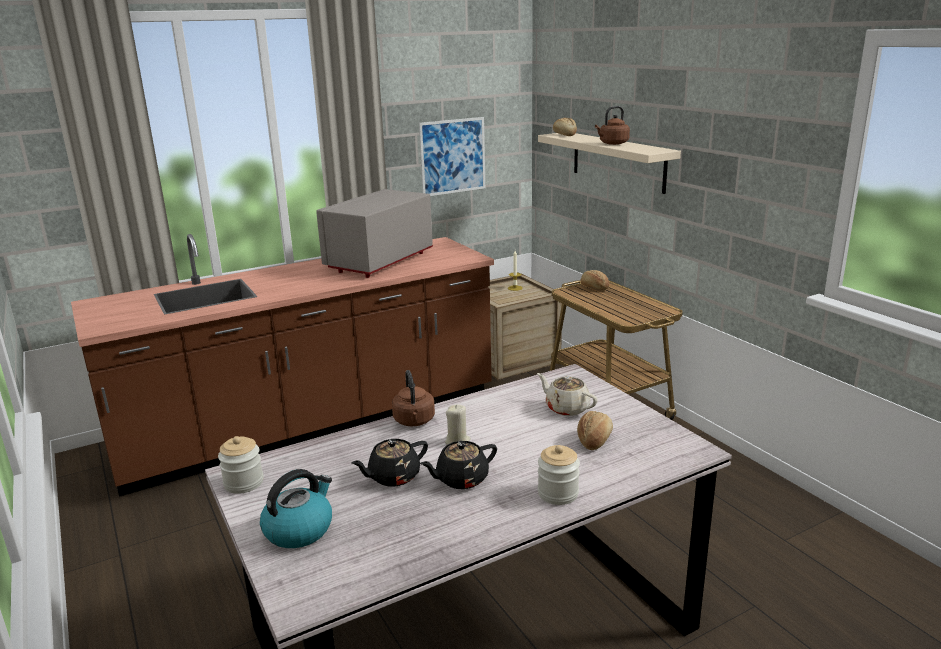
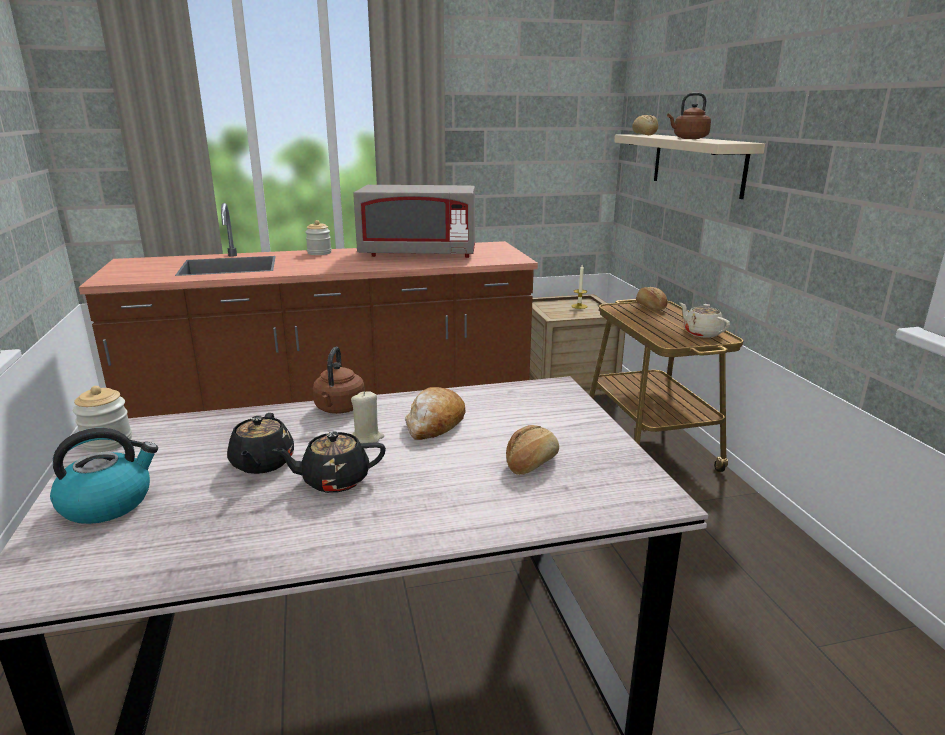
camera: 15 degrees right, 0 degrees up
grey microwave [316,189,433,278] -> grey microwave turned 135 degrees counterclockwise [353,185,475,258]
black teapot [351,439,428,487] -> black teapot turned 75 degrees counterclockwise [227,413,294,474]
picture [419,117,485,196] -> none
beige teapot [537,373,598,416] -> beige teapot moved to [680,303,730,338]
jar [538,445,580,505] -> jar moved to [305,220,331,255]
none -> bread [405,387,466,440]

